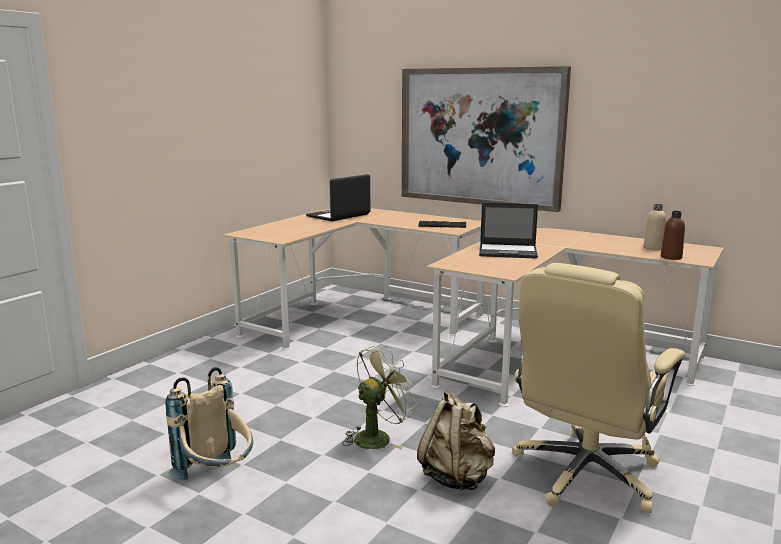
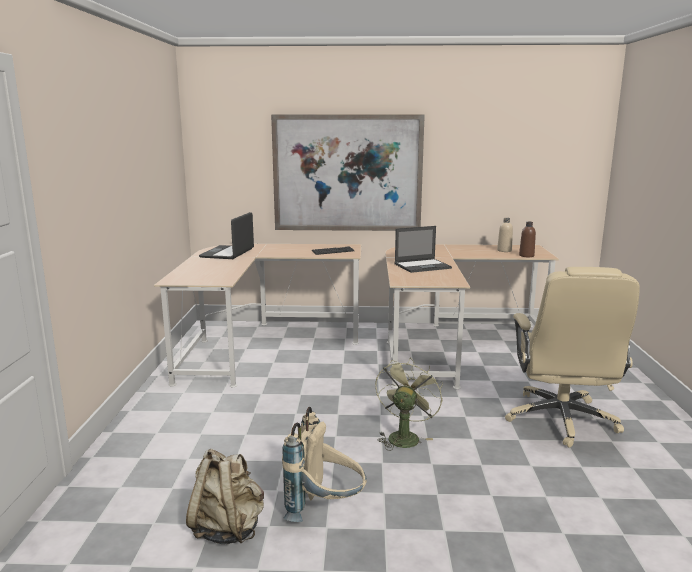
camera: 30 degrees left, 0 degrees up
beige backpack [417,391,495,490] -> beige backpack moved to [186,449,264,544]

